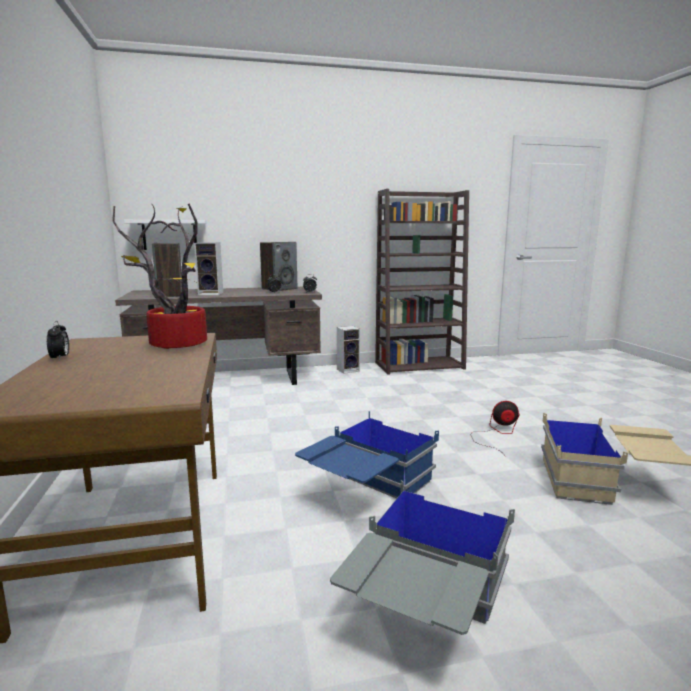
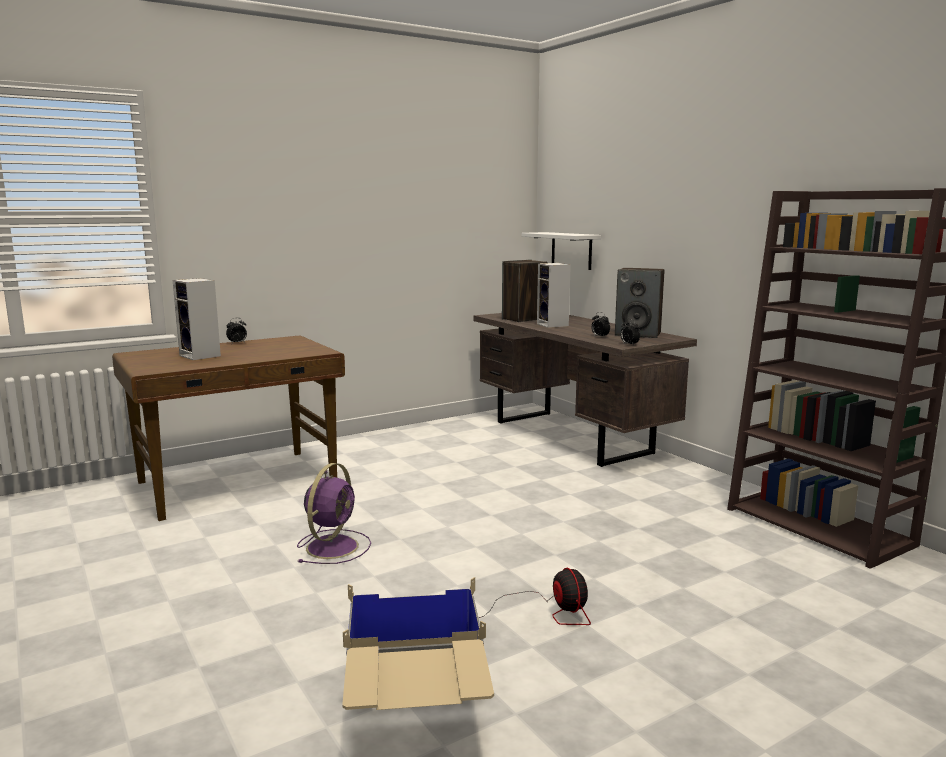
camera: 70 degrees right, 0 degrees up
potted plant [112,203,207,349] -> none
blue storage box [295,411,439,499] -> purple fan [297,463,371,564]
grey storage box [330,480,515,635] -> none
speaker [337,326,360,374] -> speaker moved to [173,278,221,360]

